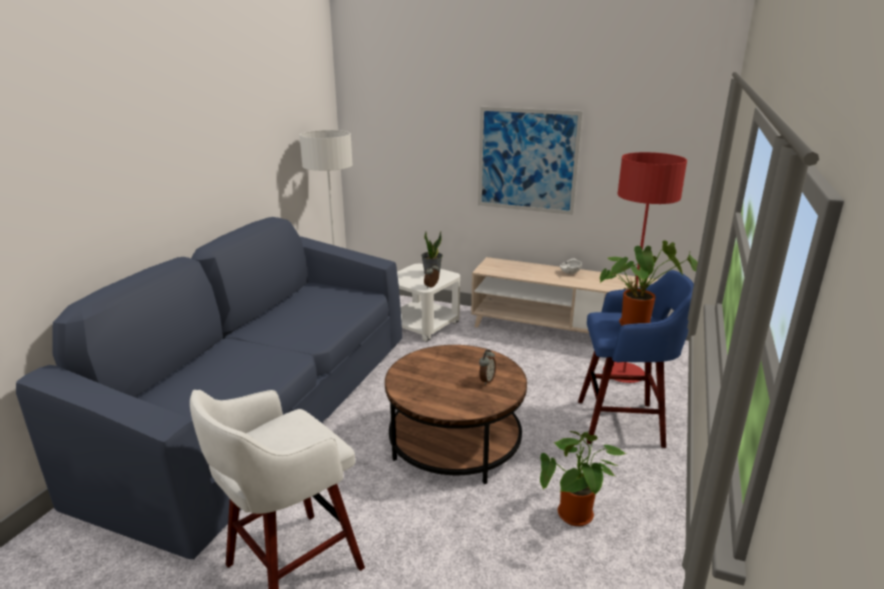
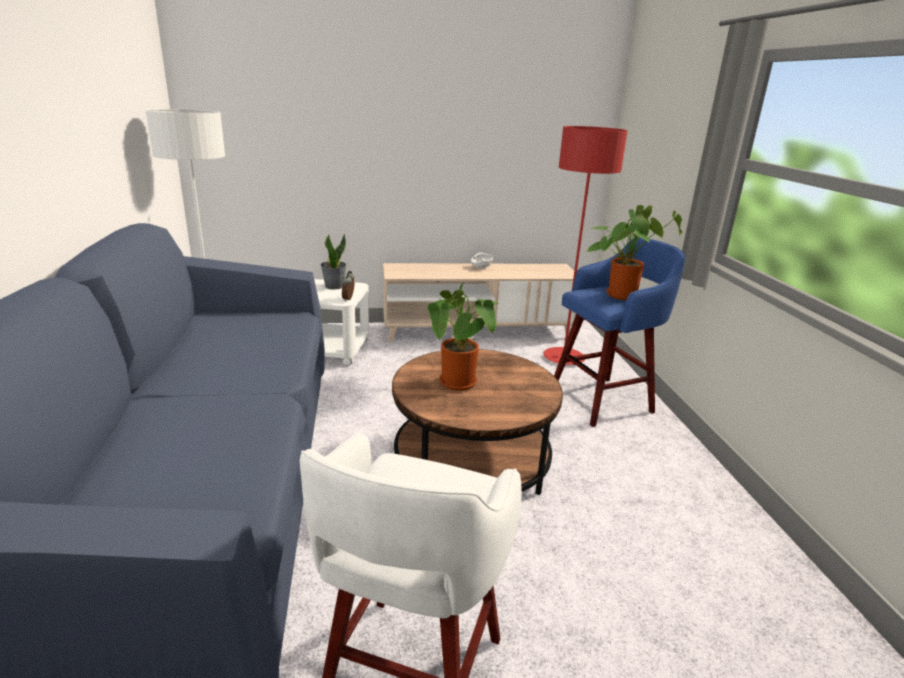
camera: 30 degrees left, 0 degrees up
picture [478,107,583,215] -> none
alarm clock [479,350,496,385] -> none
potted plant [540,431,626,526] -> potted plant moved to [427,283,499,391]

